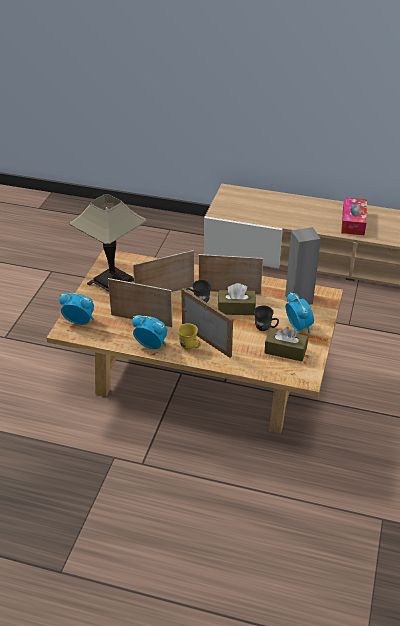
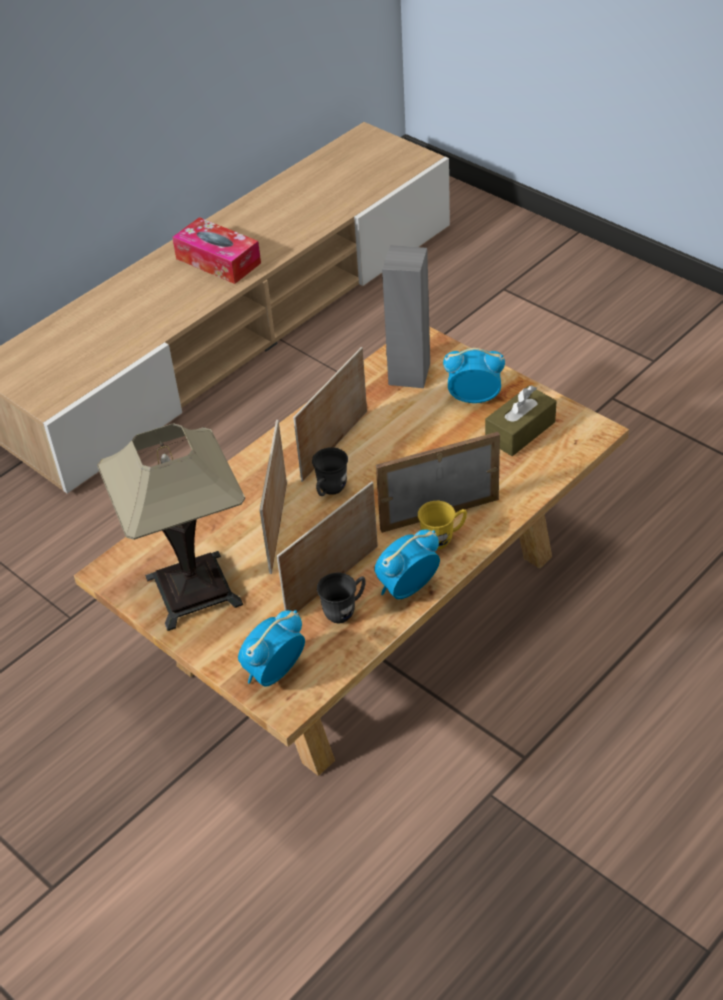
camera: 60 degrees left, 5 degrees up
brown tissue box [218,283,256,315] -> none
grey mug [254,306,279,331] -> grey mug moved to [317,573,366,623]

